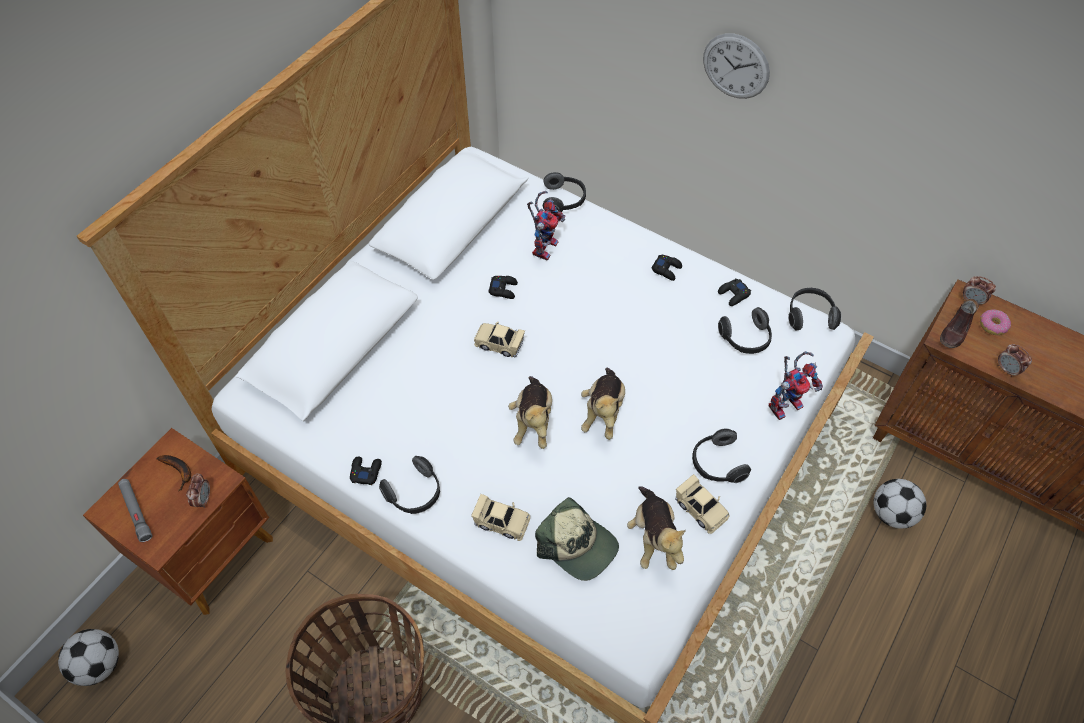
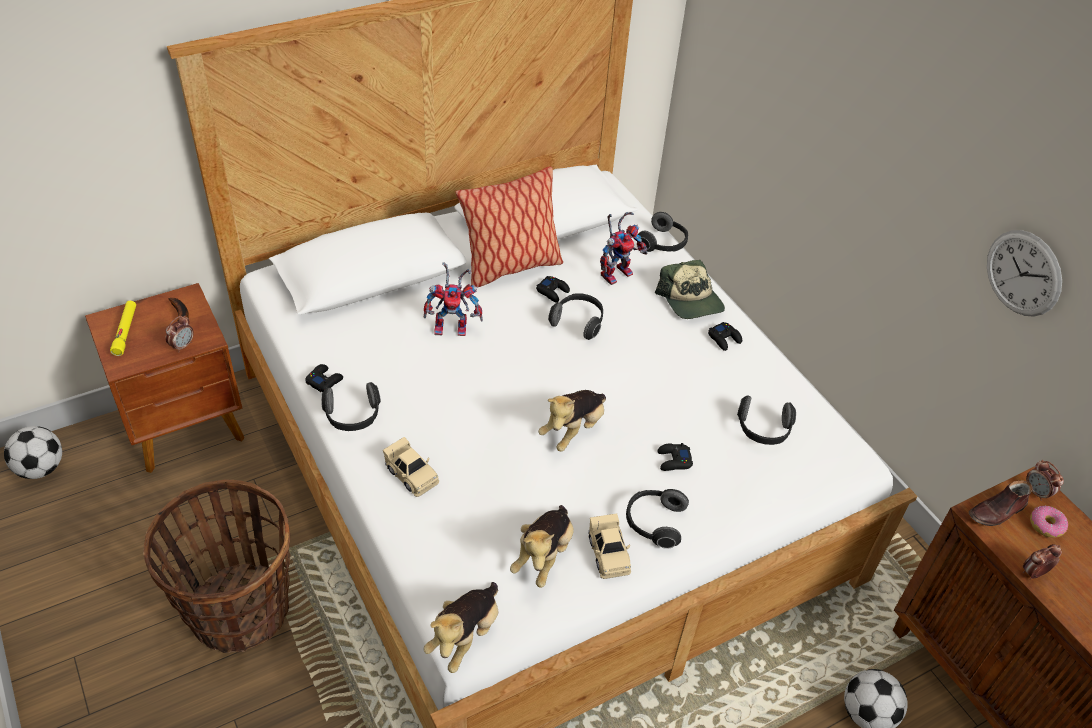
camera: 25 degrees right, 10 degrees down
grey flashlight [118,479,152,542] -> yellow flashlight [110,301,136,356]
beige toy car [474,322,525,357] -> none
plush toy [508,376,552,449] -> plush toy moved to [423,582,498,673]
cap [535,497,619,581] -> cap moved to [655,260,725,319]
wall clock [703,33,770,99] -> wall clock moved to [987,230,1062,317]
black game controller [718,278,751,306] -> black game controller moved to [657,443,693,471]
toy robot [768,351,823,420] -> toy robot moved to [424,262,483,336]
headphones [788,288,841,331] -> headphones moved to [548,293,603,340]
alarm clock [997,344,1032,377] -> alarm clock turned 75 degrees clockwise [1023,544,1062,580]
none -> pillow [456,166,563,287]

